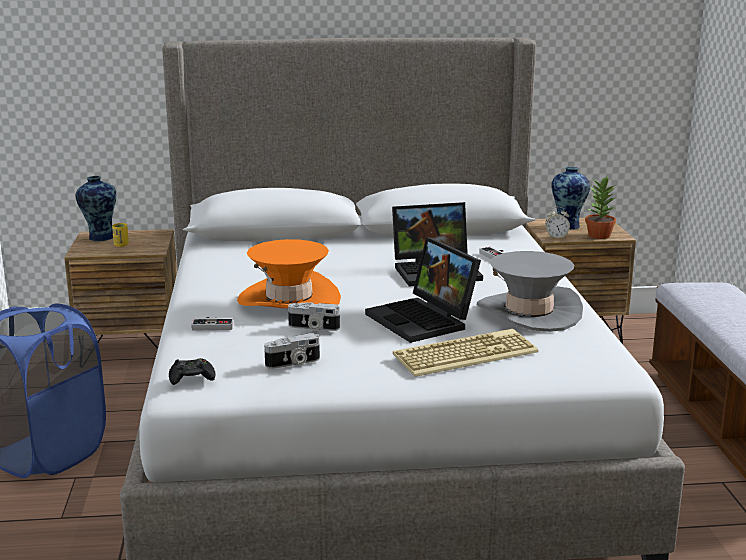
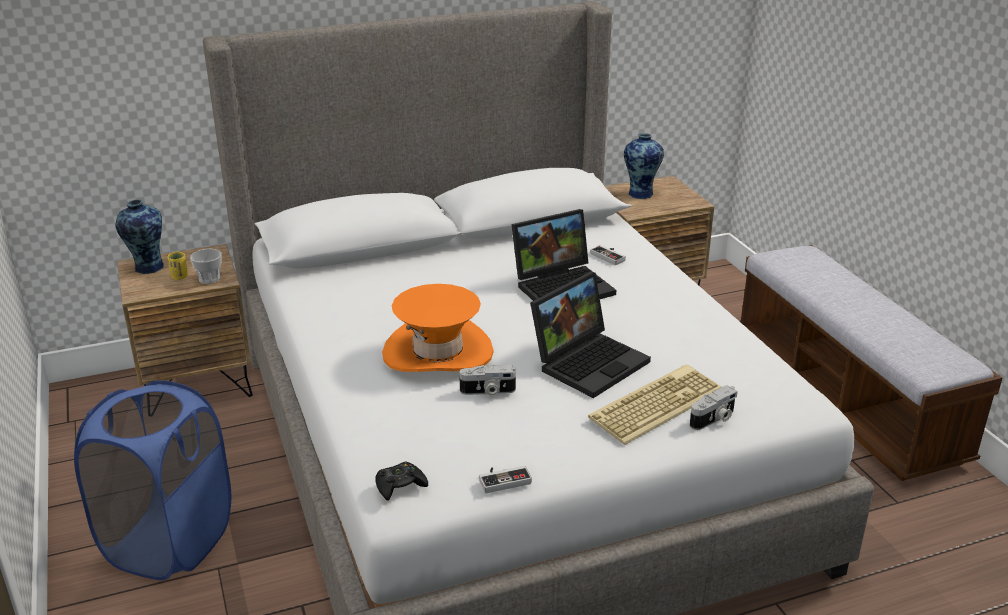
camera: 15 degrees left, 10 degrees up
game controller [191,317,234,331] -> game controller moved to [479,466,532,493]
camera [264,333,320,369] -> camera moved to [690,385,738,430]
laptop [365,237,481,343] -> laptop turned 90 degrees counterclockwise [530,272,651,398]
grey hat [477,251,583,332] -> none
alarm clock [545,207,570,239] -> none
potted plant [585,177,616,239] -> none
none -> cup [190,249,222,284]

